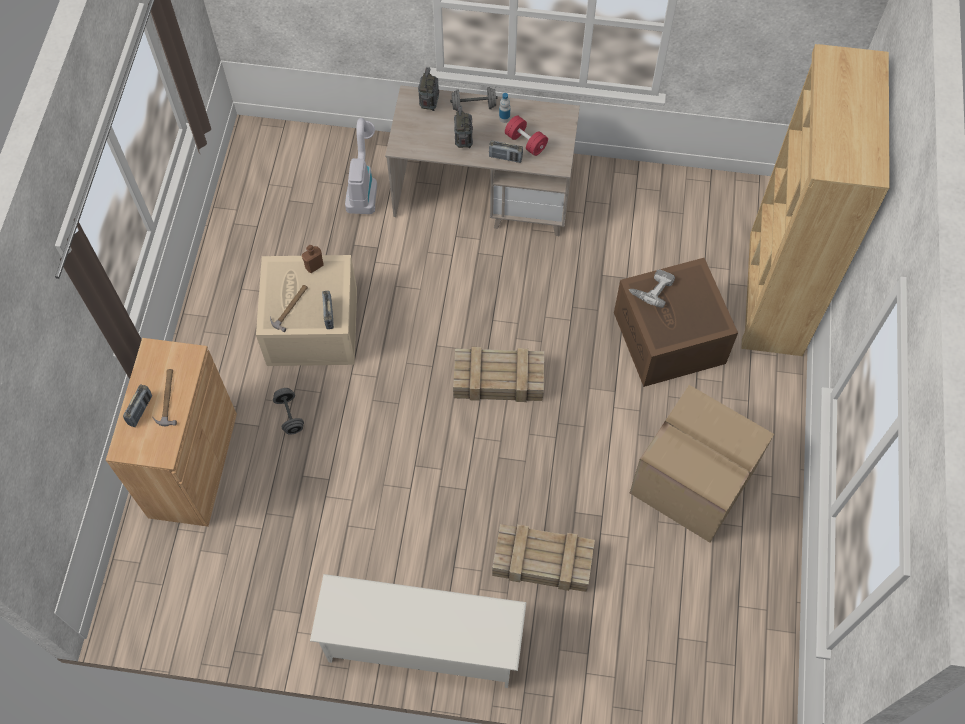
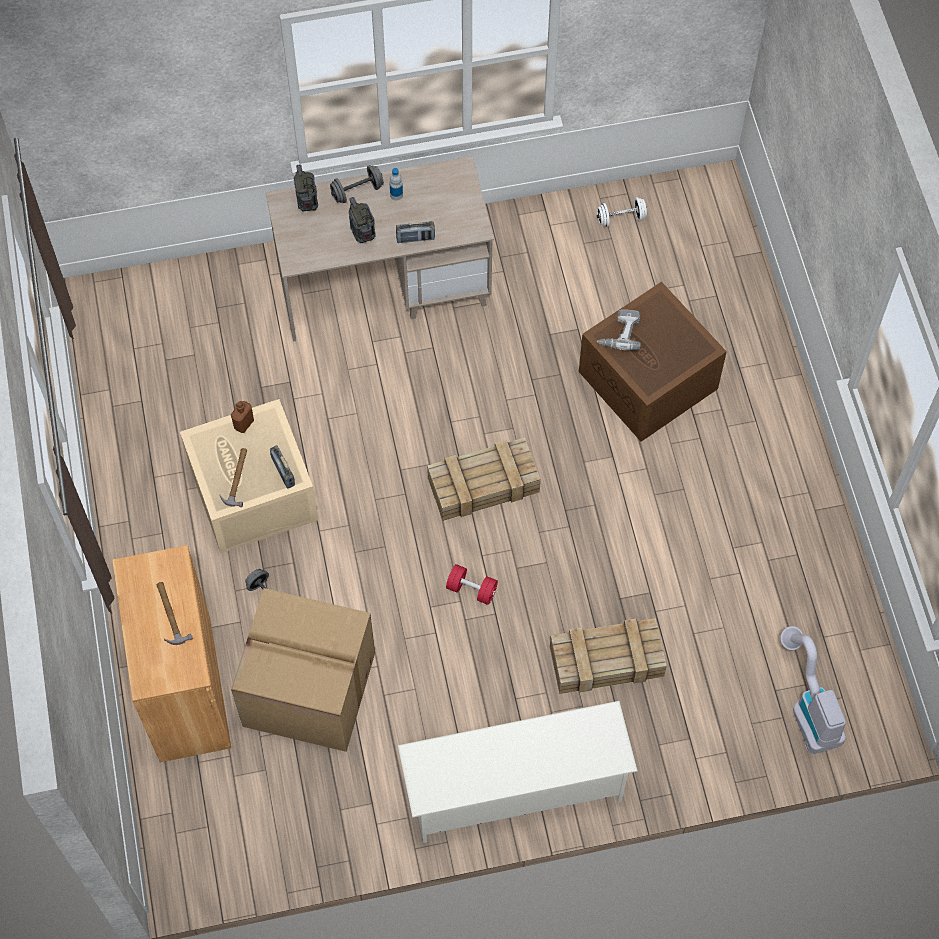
camera: 20 degrees left, 0 degrees up
radio [123,384,152,427] -> none
vacuum cleaner [345,118,377,214] -> vacuum cleaner moved to [780,626,846,754]
red dumbbell [505,115,548,156] -> red dumbbell moved to [446,564,498,605]
cardboard box [630,385,774,543] -> cardboard box moved to [231,588,375,752]
brown bookcase [741,44,890,356] -> none
none -> white dumbbell [597,197,647,227]

